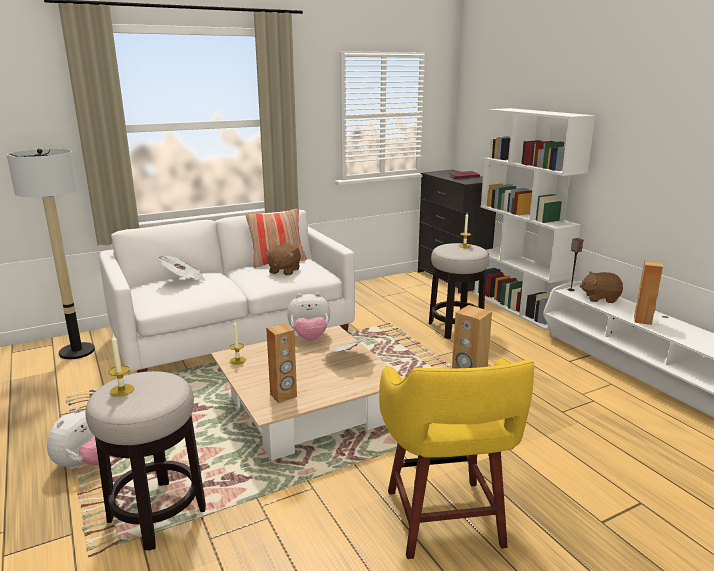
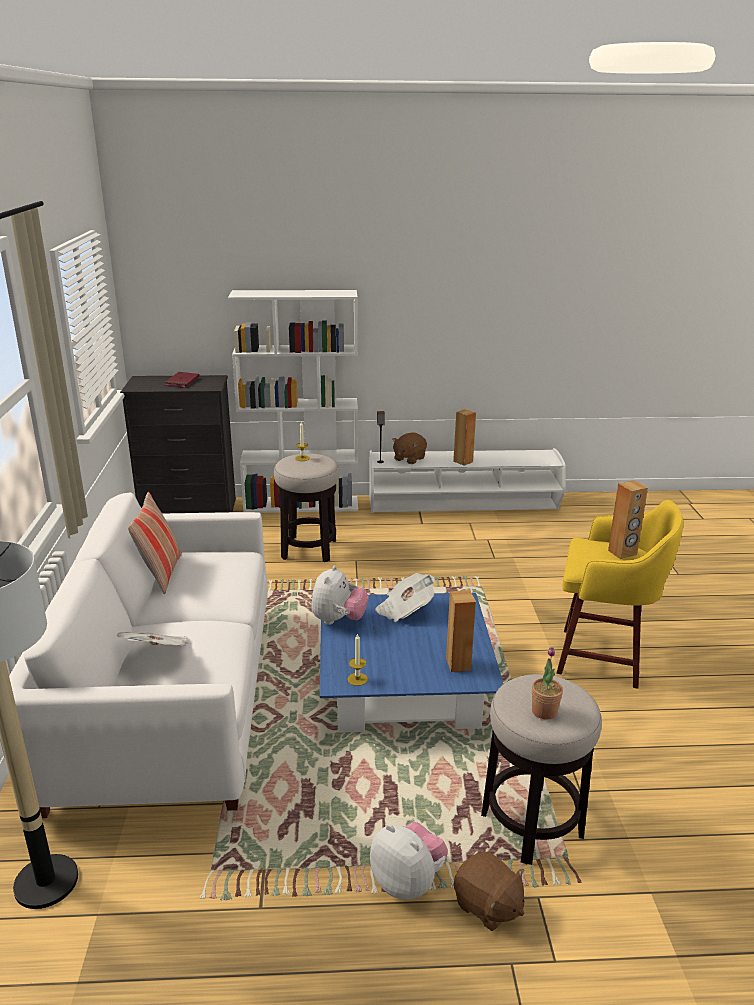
camera: 65 degrees left, 5 degrees up
candle [108,335,134,397] -> potted plant [532,647,563,720]
beige coffee table [211,325,402,461] -> blue coffee table [320,592,504,733]
brown plush toy [265,244,301,276] -> brown plush toy moved to [454,852,524,931]

